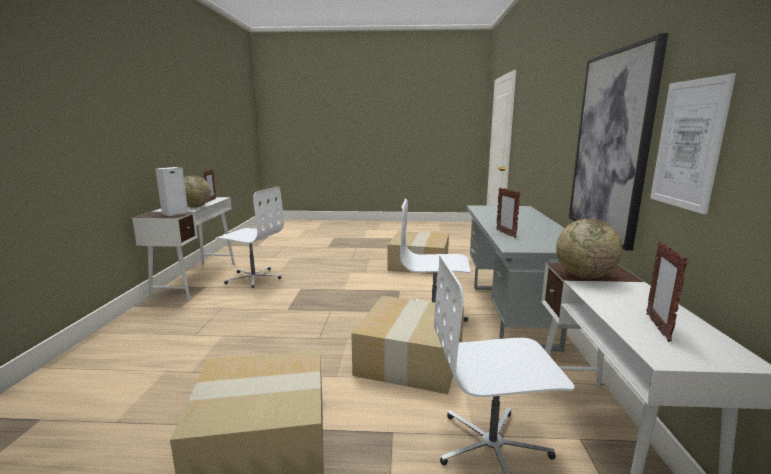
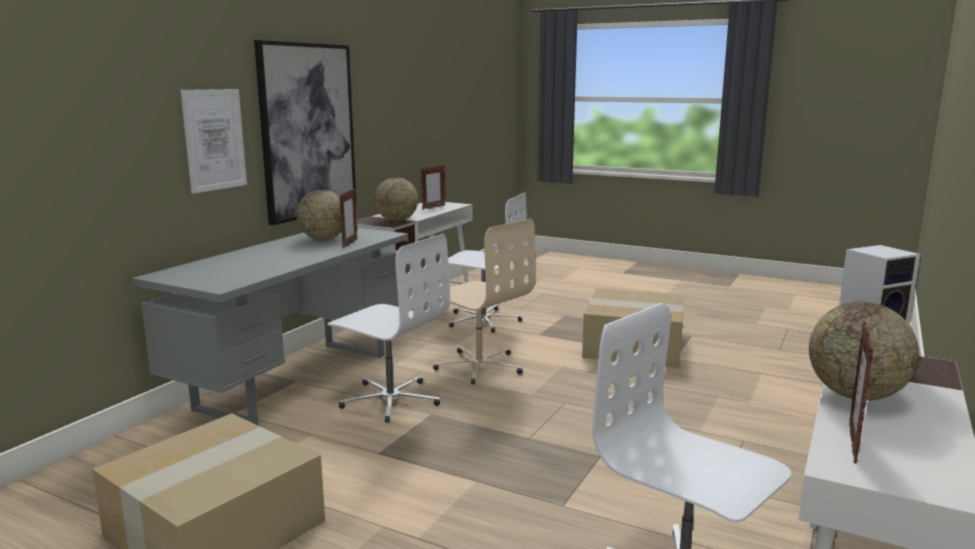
camera: 155 degrees left, 0 degrees up
cardboard box [351,296,464,394] -> beige office chair [433,219,536,384]
picture [650,73,736,214] -> picture moved to [180,89,247,194]
none -> globe [297,190,342,240]

